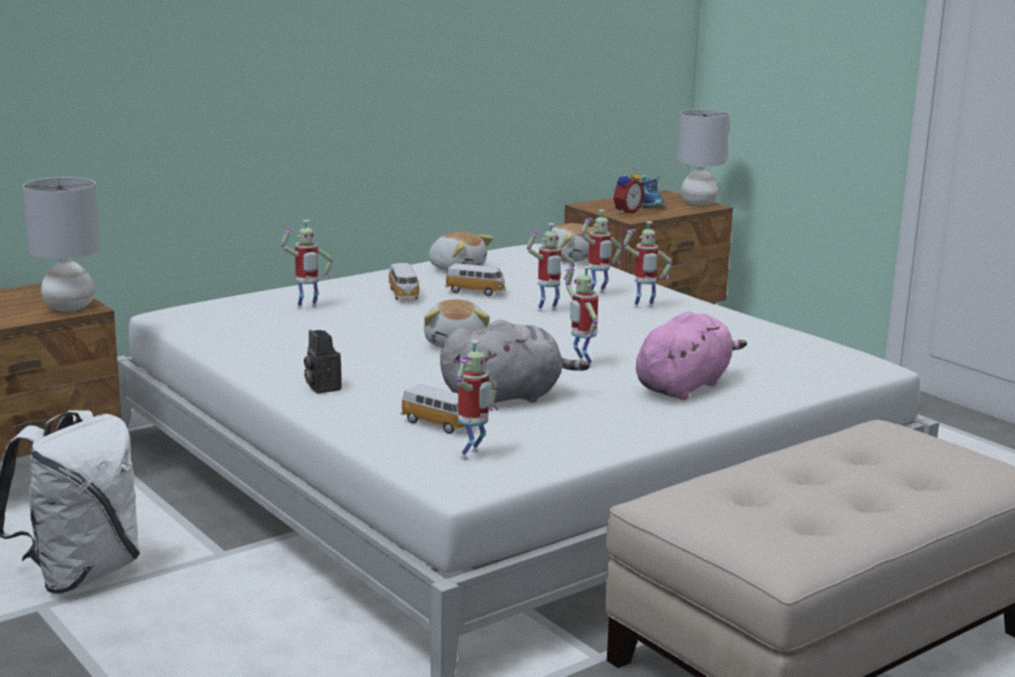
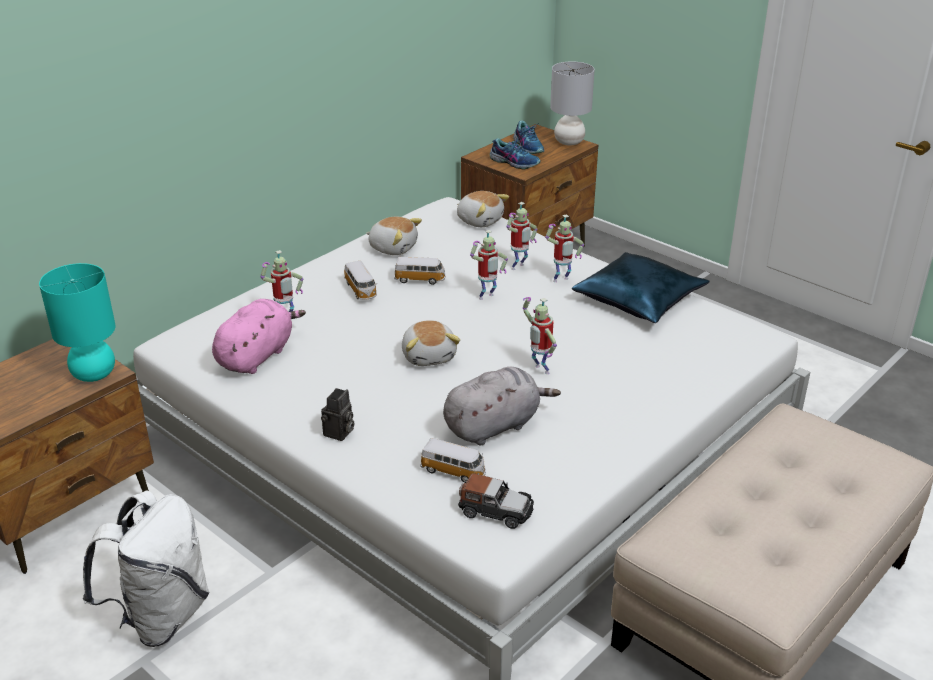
camera: 10 degrees left, 15 degrees up
grey table lamp [23,177,100,312] -> turquoise table lamp [39,263,116,382]
camera [304,330,342,393] -> camera turned 120 degrees counterclockwise [321,388,354,441]
toy robot [456,340,498,459] -> toy car [458,473,534,529]
alarm clock [613,167,645,214] -> shoe [490,136,541,169]
pink plush toy [636,312,747,400] -> pink plush toy moved to [212,299,306,374]
none -> blue pillow [572,252,710,323]

